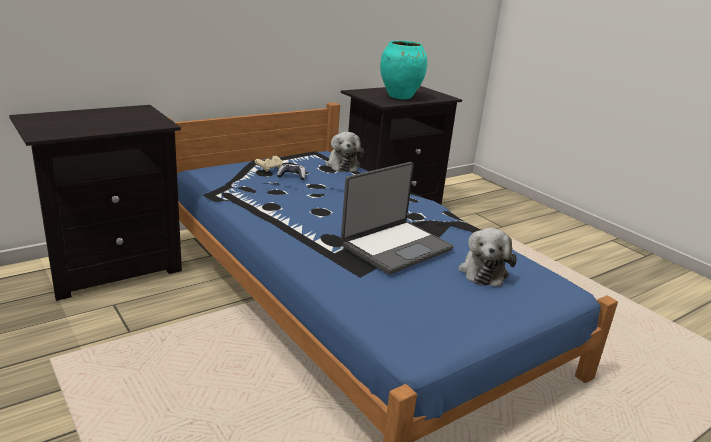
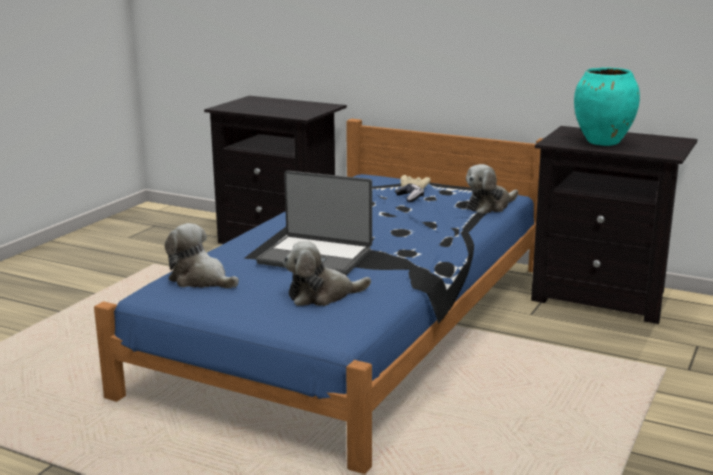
camera: 65 degrees right, 5 degrees down
none -> plush toy [165,223,239,288]

